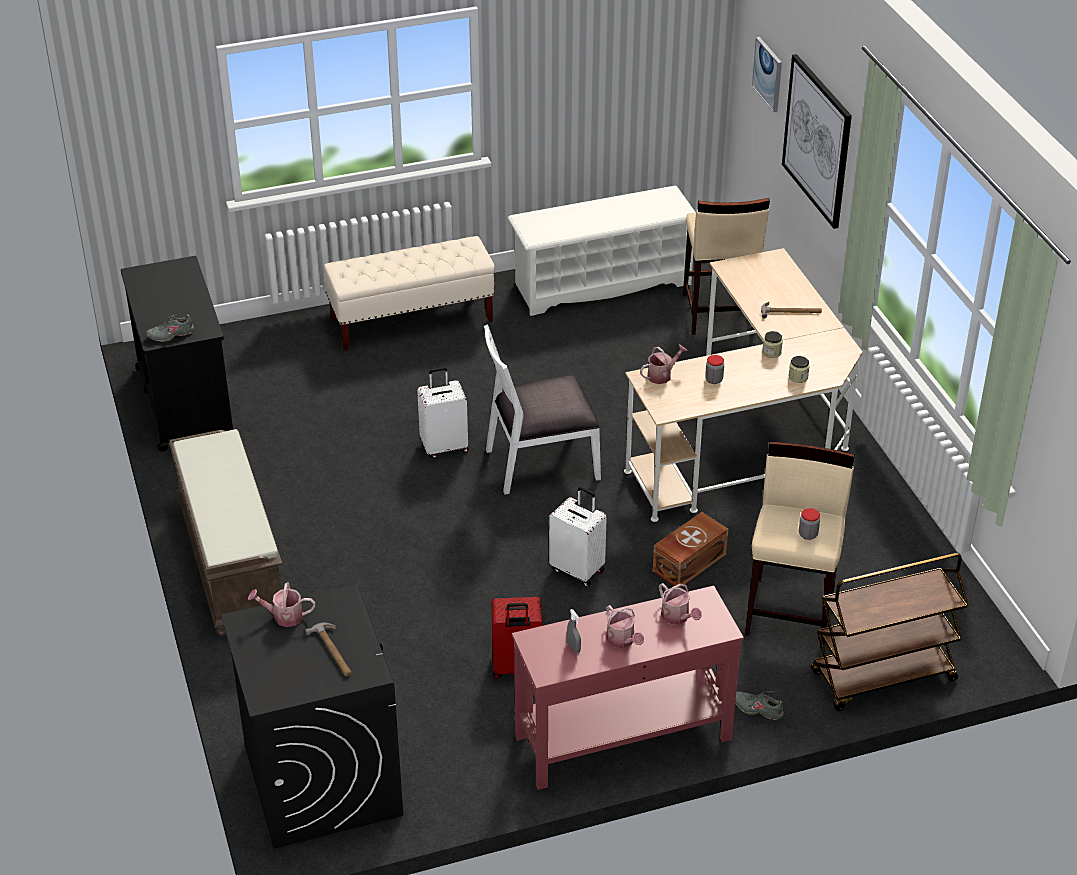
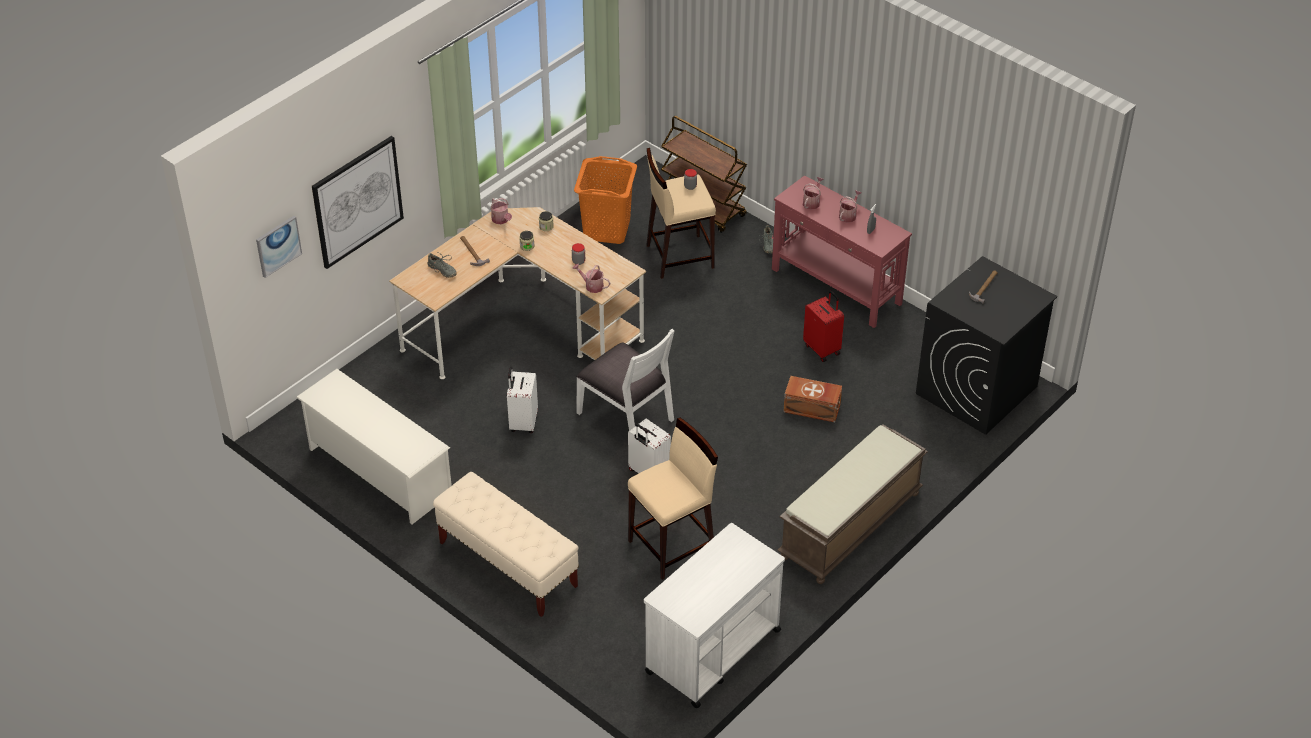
camera: 120 degrees left, 5 degrees up
black cart [121,256,234,452] -> white cart [644,523,785,708]
grey shoe [146,314,194,342] -> grey shoe moved to [428,253,457,278]
watering can [248,582,315,627] -> watering can moved to [490,198,512,224]
white suitcase [549,487,607,587] -> white suitcase moved to [507,367,538,433]
brown storage box [653,512,728,588] -> brown storage box moved to [783,376,842,422]
beige stool [683,198,770,335] -> beige stool moved to [628,418,718,580]
none -> orange laundry basket [574,156,637,244]

